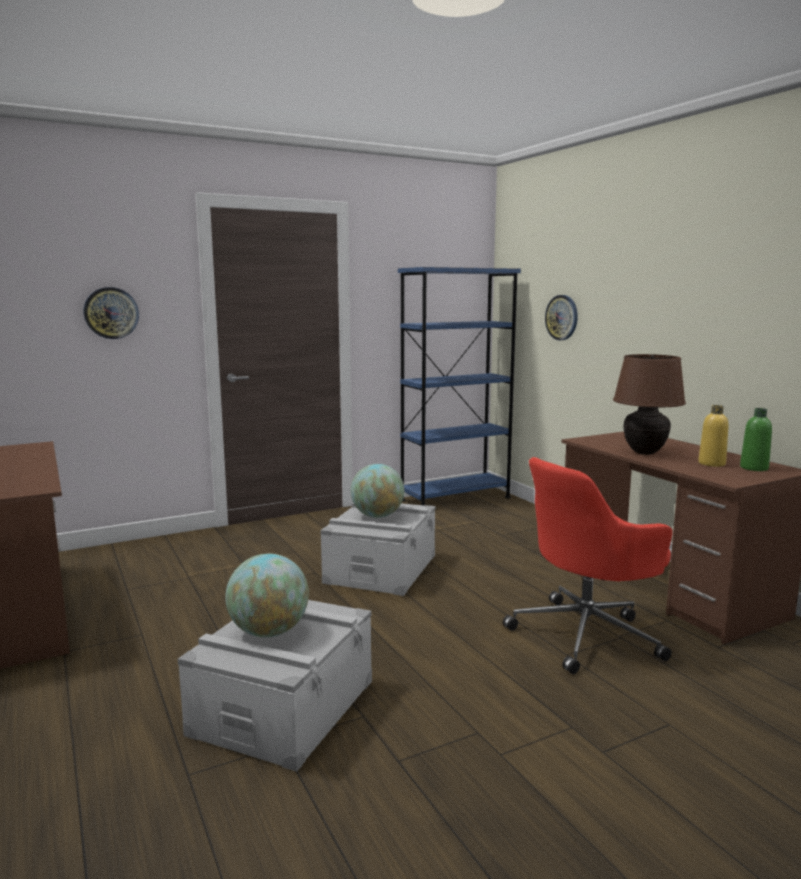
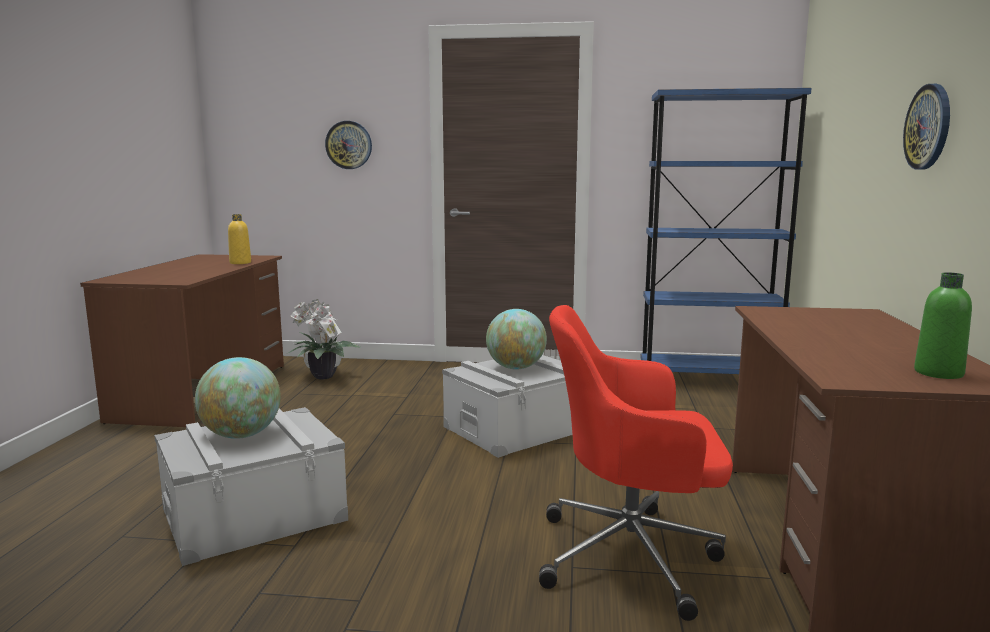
camera: 35 degrees right, 0 degrees up
wall clock [545,295,578,340] -> wall clock moved to [903,84,950,169]
brown table lamp [613,354,686,455] -> none
yellow bottle [698,405,729,467] -> yellow bottle moved to [228,214,251,264]
none -> potted plant [287,299,362,379]

